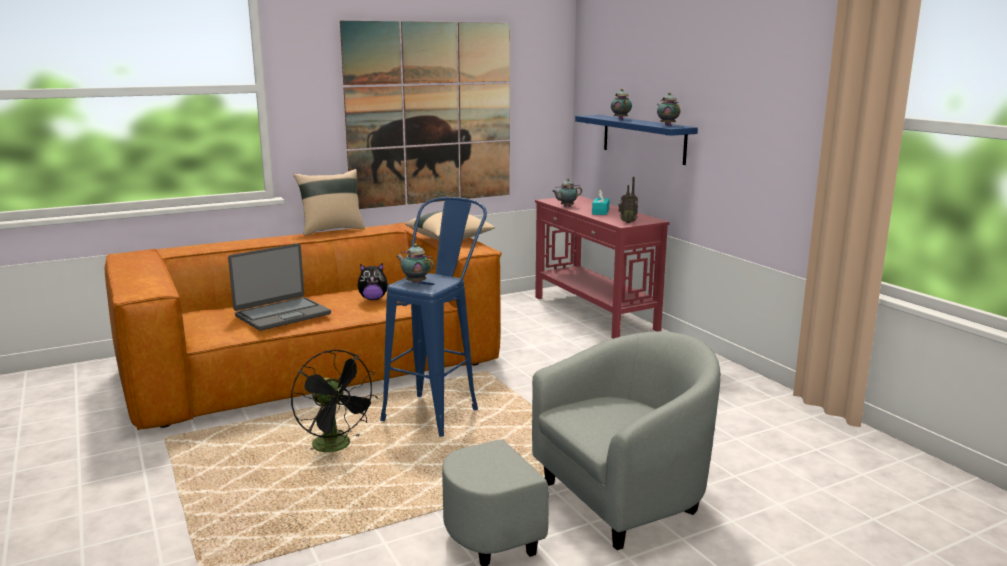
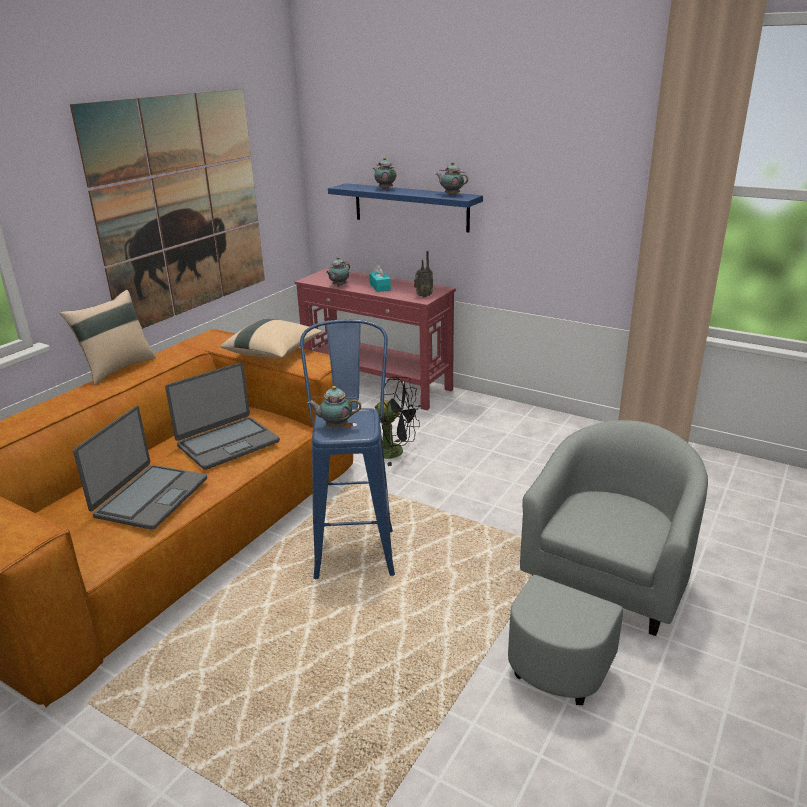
camera: 30 degrees left, 10 degrees up
black fan [291,350,378,452] -> black fan moved to [375,376,420,466]
plush toy [357,263,390,300] -> laptop [165,362,280,470]

